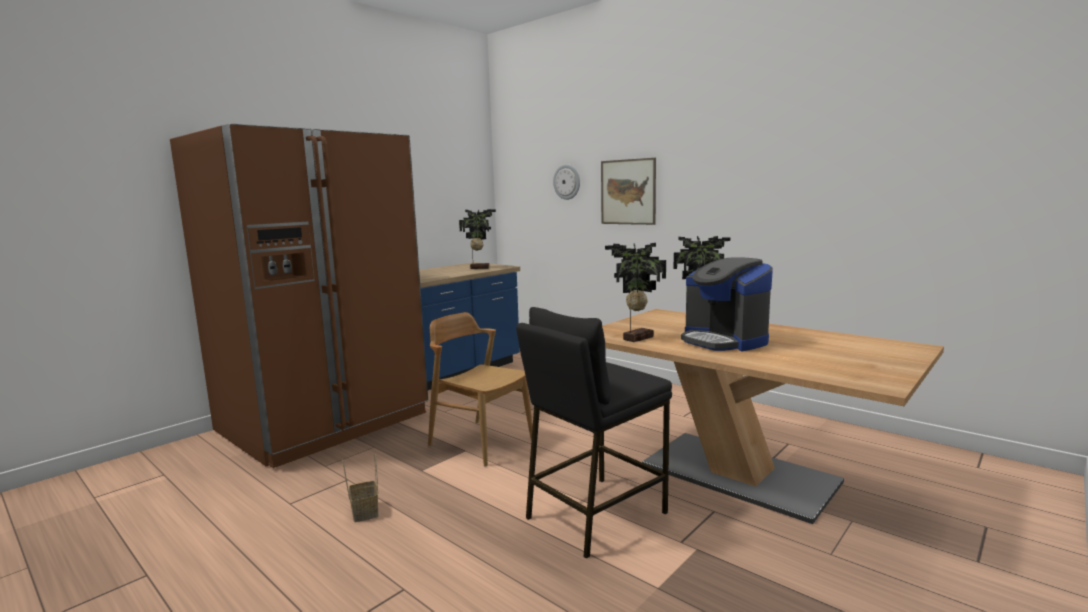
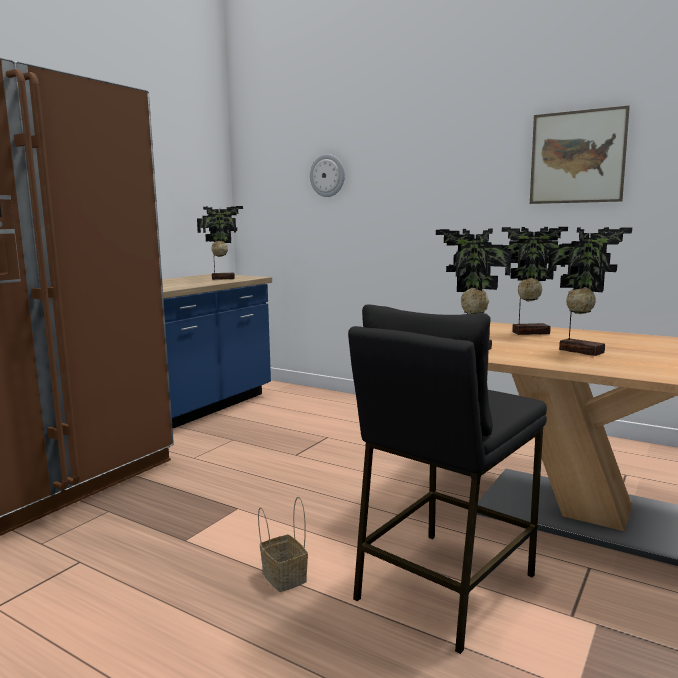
camera: 10 degrees left, 0 degrees up
basket [342,454,379,522] -> basket moved to [258,497,308,592]
brown chair [428,312,533,467] -> none
picture [601,158,656,225] -> picture moved to [530,106,630,204]
coffee machine [681,257,773,351] -> potted plant [548,227,632,356]

